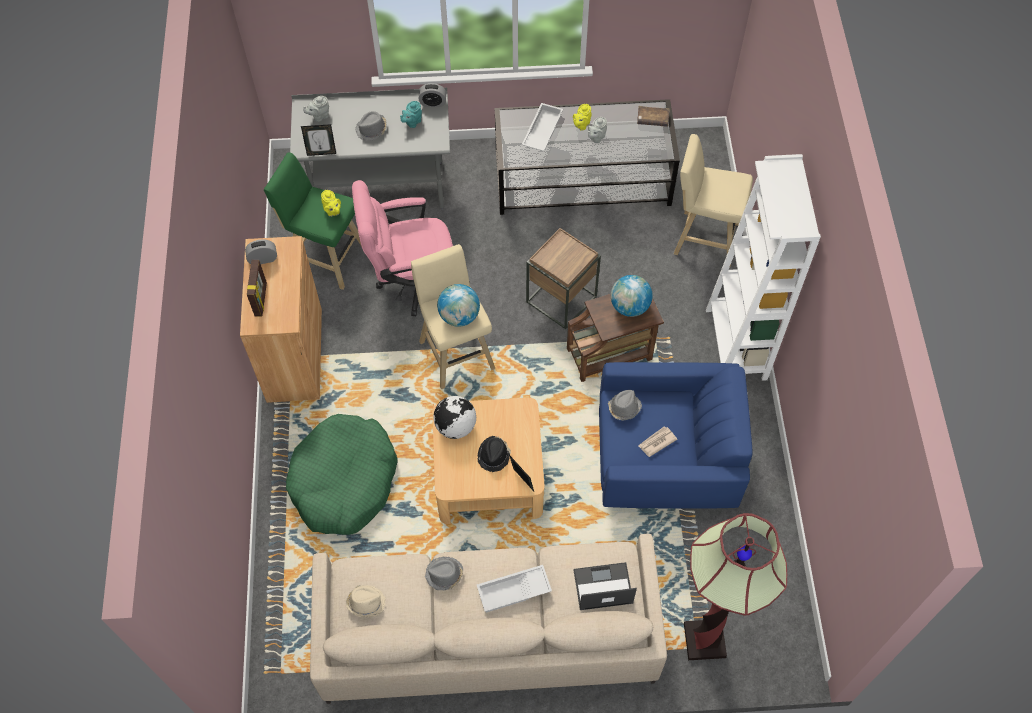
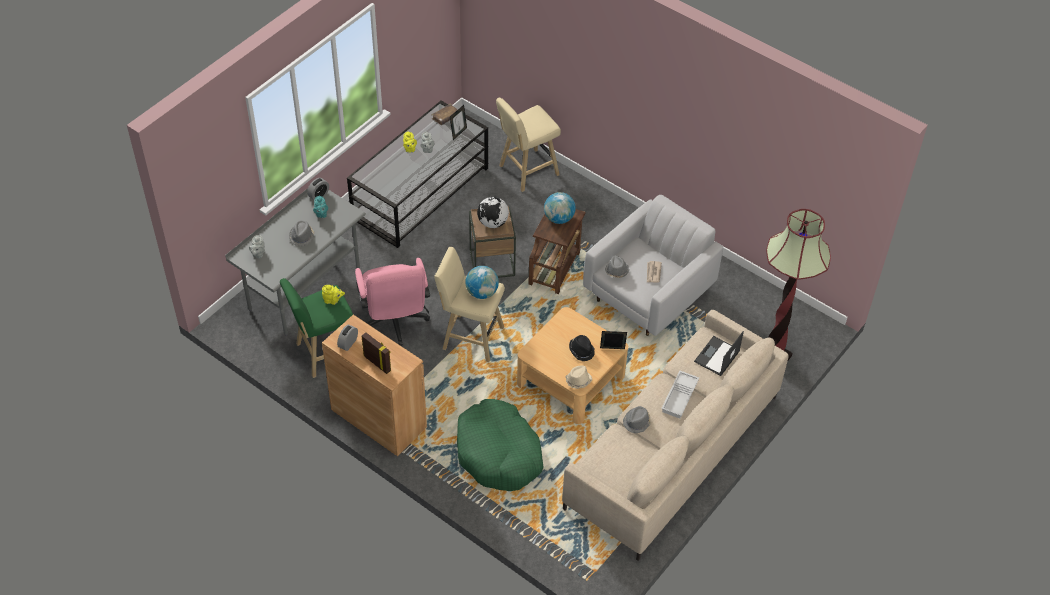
camera: 50 degrees left, 10 degrees down
picture frame [301,124,336,156] -> picture frame moved to [450,105,467,140]
beige hat [346,585,386,617] -> beige hat moved to [565,365,592,389]
pink office chair [352,180,453,316] -> pink office chair turned 45 degrees counterclockwise [355,258,430,346]
globe [433,396,476,439] -> globe moved to [477,197,509,228]
white tray [522,103,563,151] -> none
blue armchair [599,362,753,509] -> white armchair [583,195,723,336]
white bookcase [706,154,821,381] -> none

